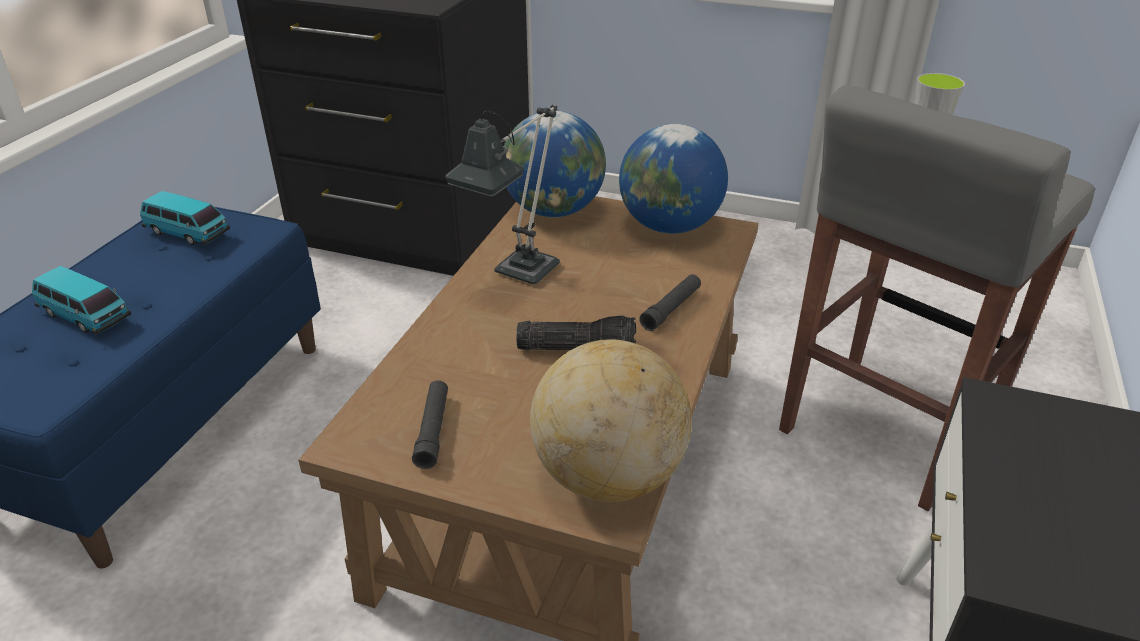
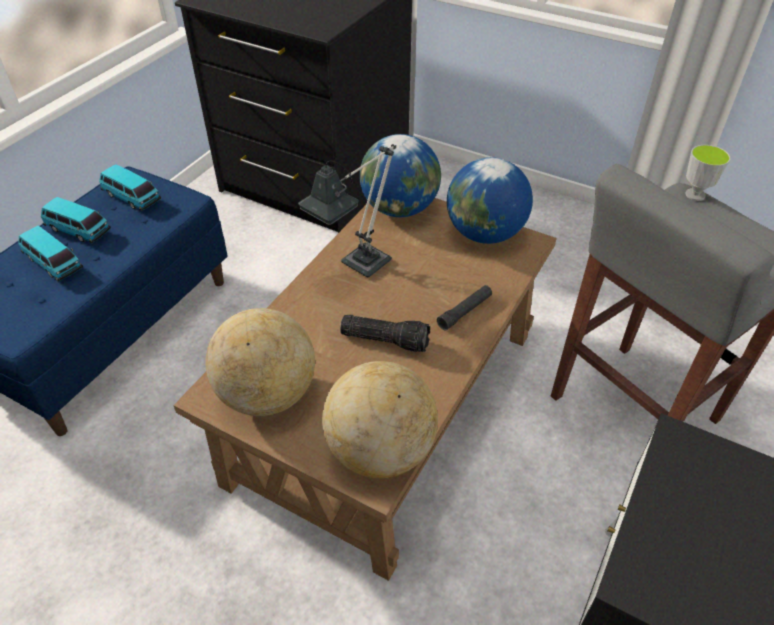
camera: 10 degrees right, 10 degrees up
black flashlight [412,380,448,469] -> globe [205,308,315,416]
none -> toy car [41,197,111,243]

